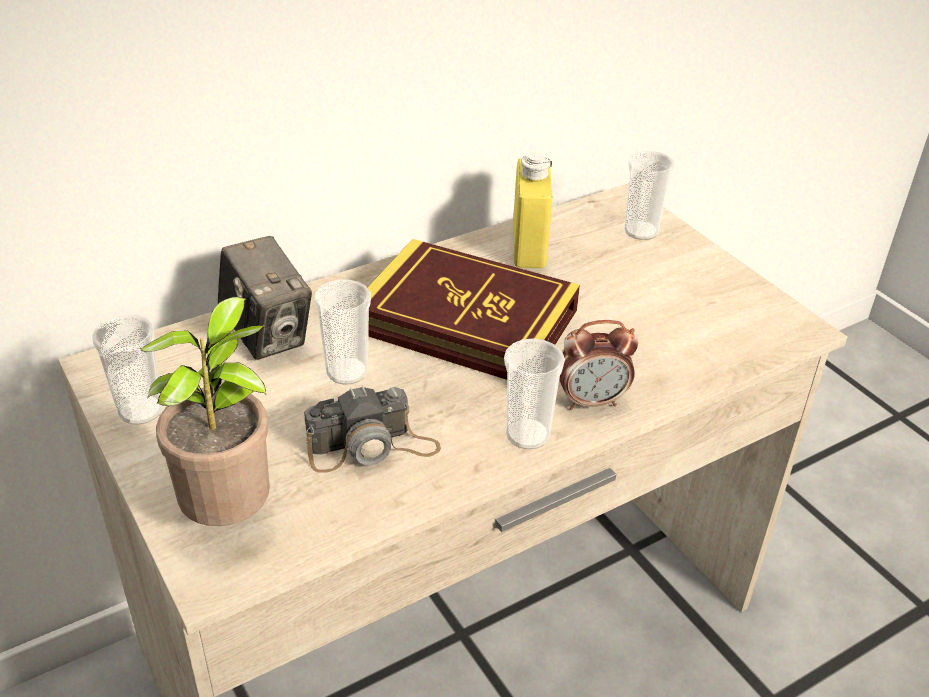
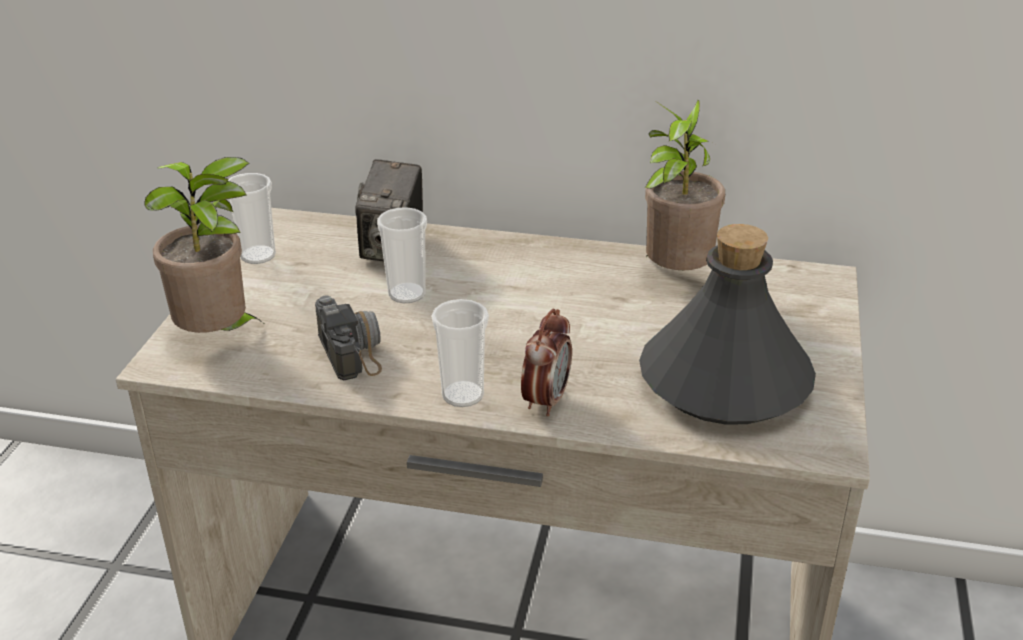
camera: 45 degrees right, 5 degrees down
camera [304,385,441,473] -> camera turned 135 degrees counterclockwise [315,295,382,381]
book [367,239,580,380] -> none
yellow bottle [513,153,552,269] -> potted plant [644,100,725,270]
alarm clock [559,320,638,410] -> alarm clock turned 105 degrees counterclockwise [521,309,572,416]
cup [624,151,675,240] -> none
none -> grey bottle [639,224,816,425]

